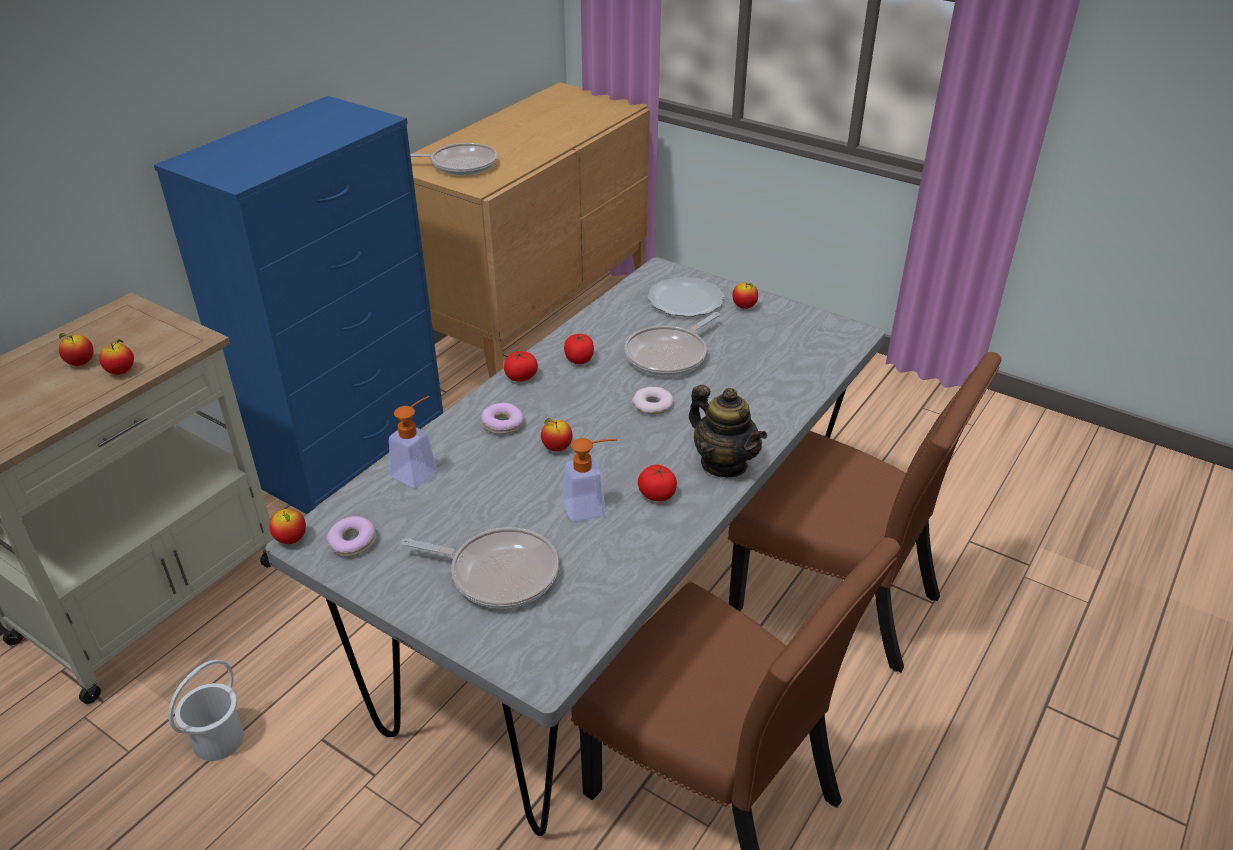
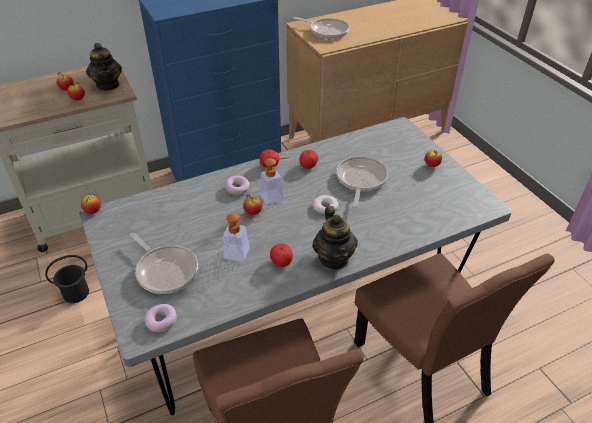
camera: 30 degrees right, 5 degrees up
white bucket [168,660,244,761] -> black bucket [45,255,89,303]
donut [327,516,376,557] -> donut moved to [145,304,177,332]
soap dispenser [389,396,437,488] -> soap dispenser moved to [260,157,289,204]
frying pan [625,312,720,376] -> frying pan turned 120 degrees clockwise [336,156,388,208]
plate [648,277,724,317] -> none
none -> teapot [86,43,122,90]

